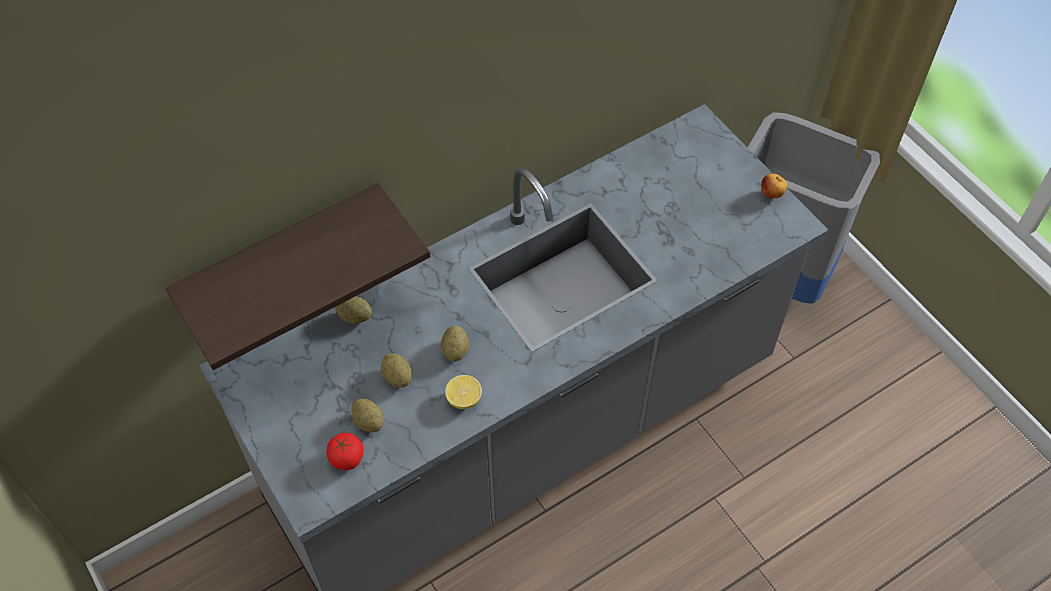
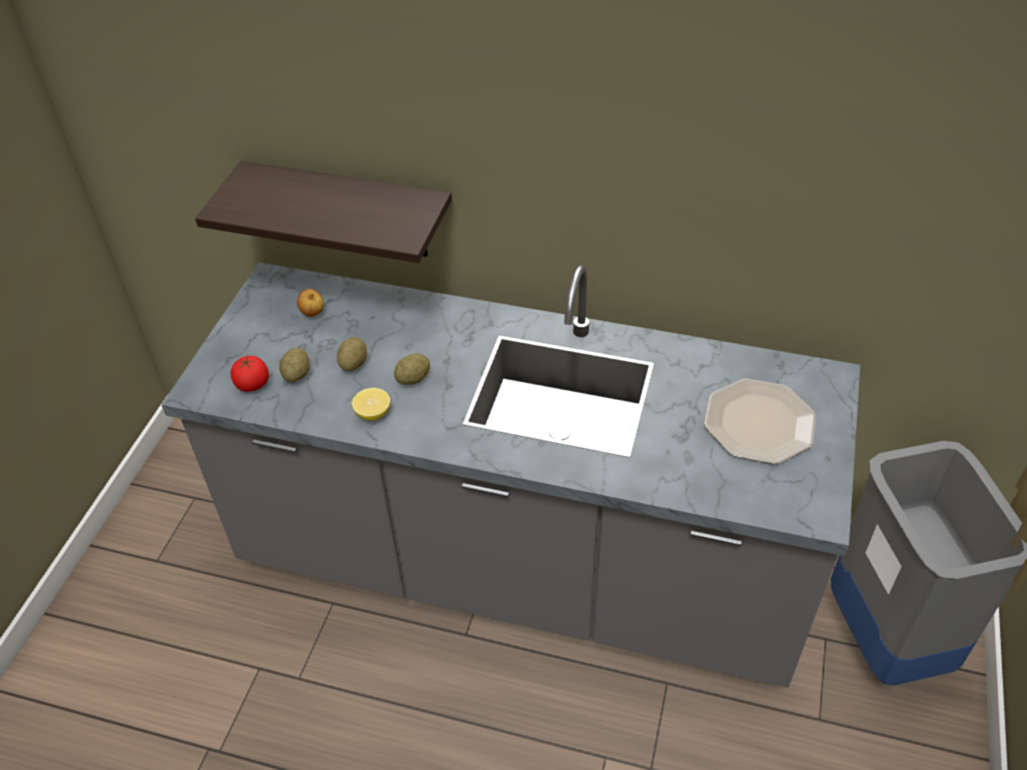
camera: 50 degrees right, 10 degrees down
potato [335,296,372,324] -> none
apple [761,174,787,198] -> apple moved to [297,289,324,317]
none -> plate [704,379,816,464]

